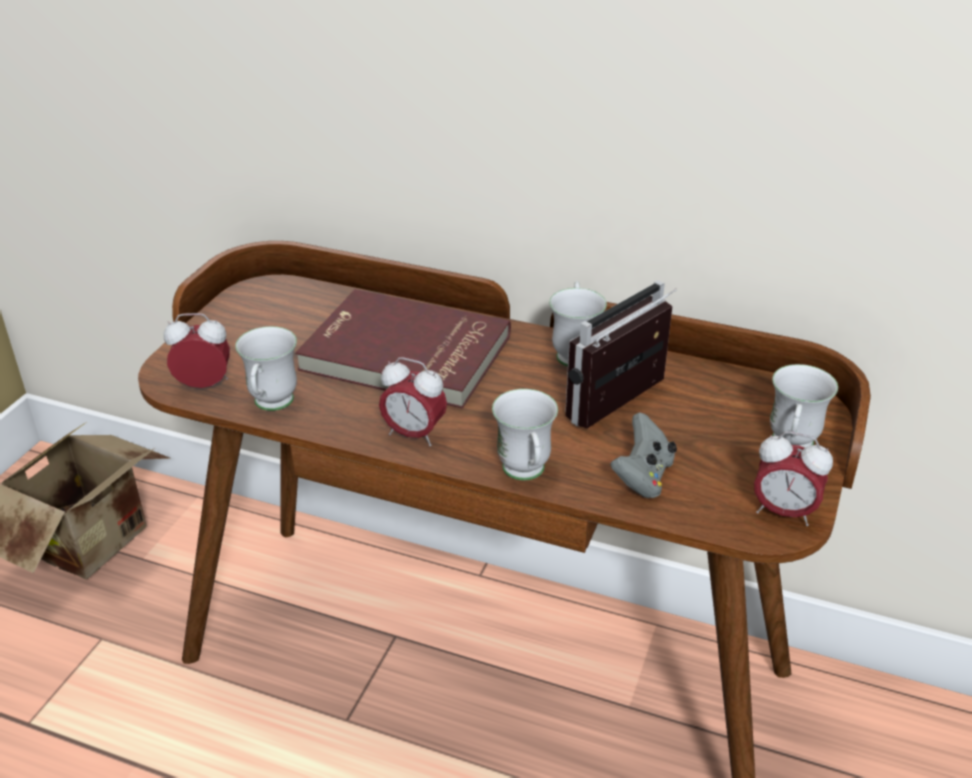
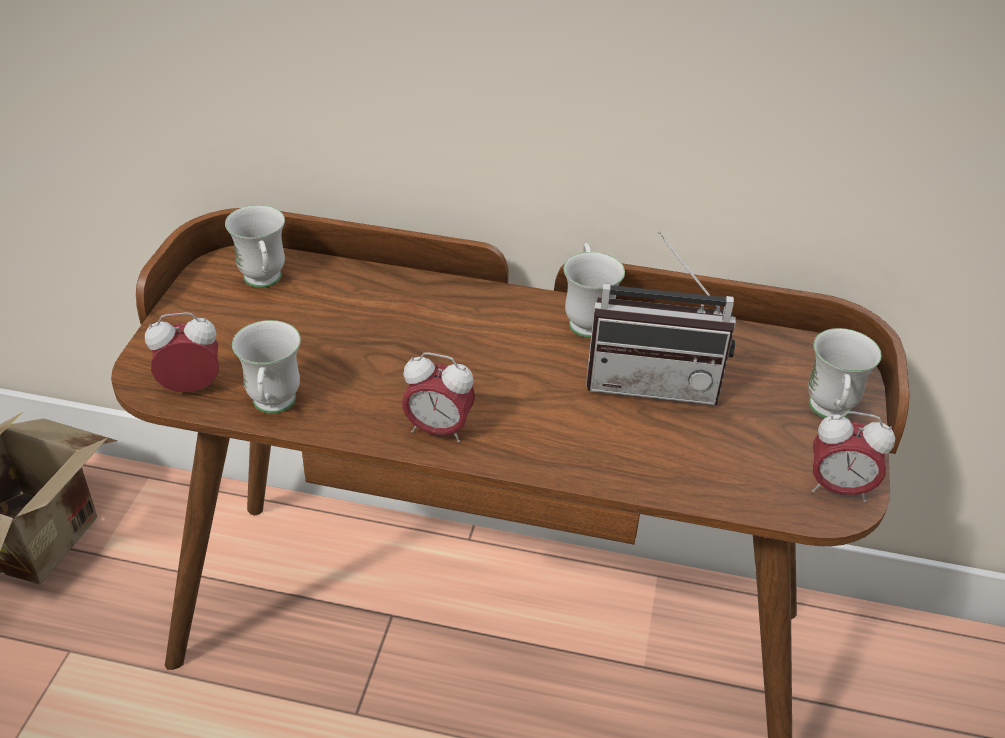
camera: 10 degrees left, 5 degrees up
red book [295,289,511,409] -> none
white mug [492,389,558,480] -> white mug moved to [225,205,285,288]
radio [565,280,677,429] -> radio turned 120 degrees counterclockwise [586,231,736,405]
grey game controller [610,412,677,498] -> none

